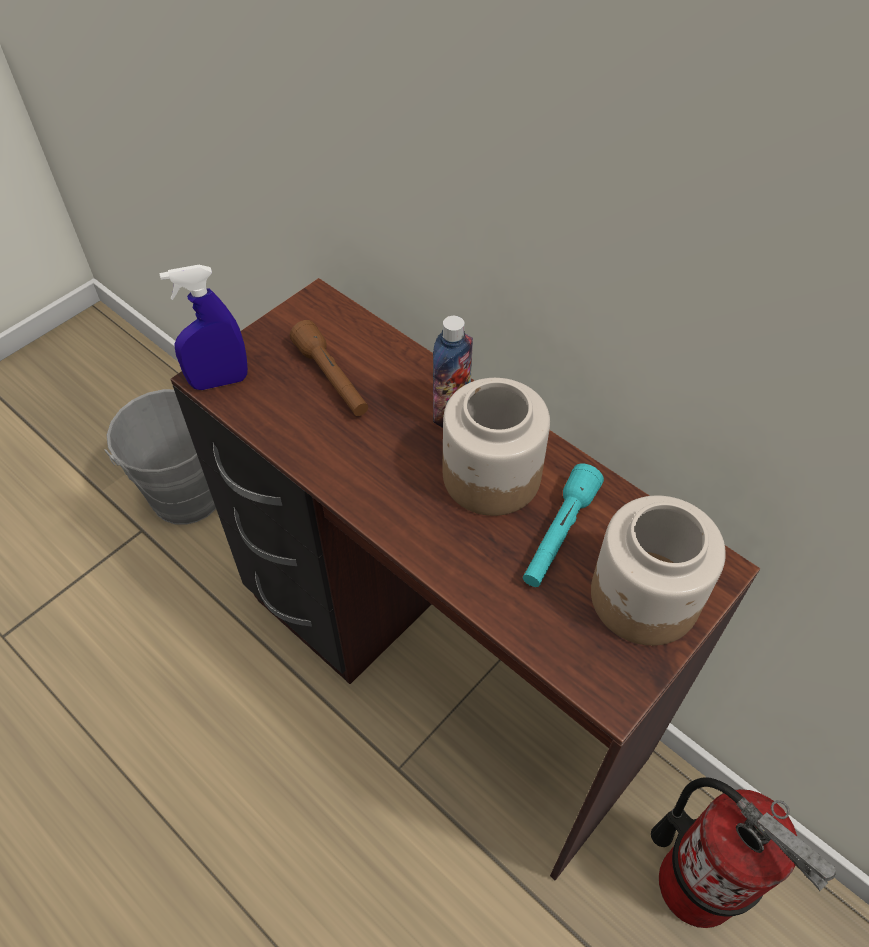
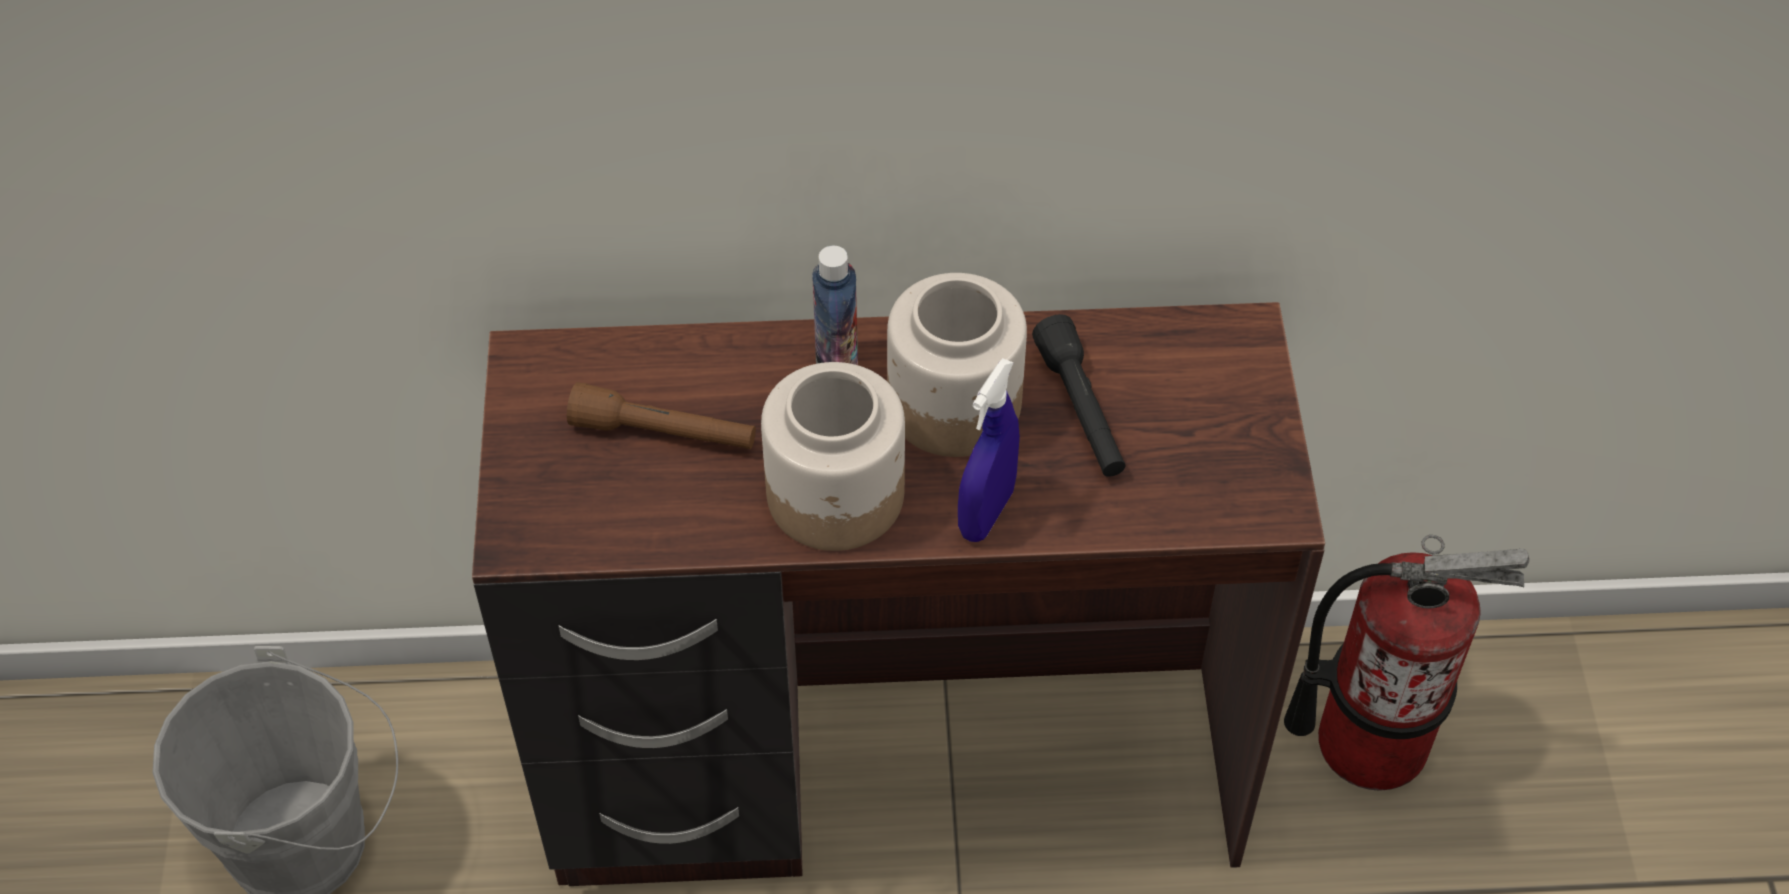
camera: 45 degrees left, 0 degrees up
blue spray bottle [159,265,248,390] -> blue spray bottle moved to [958,358,1020,542]
turquoise flashlight [523,463,604,587] -> black flashlight [1032,314,1125,477]
jar [591,495,726,646] -> jar moved to [761,362,905,551]

